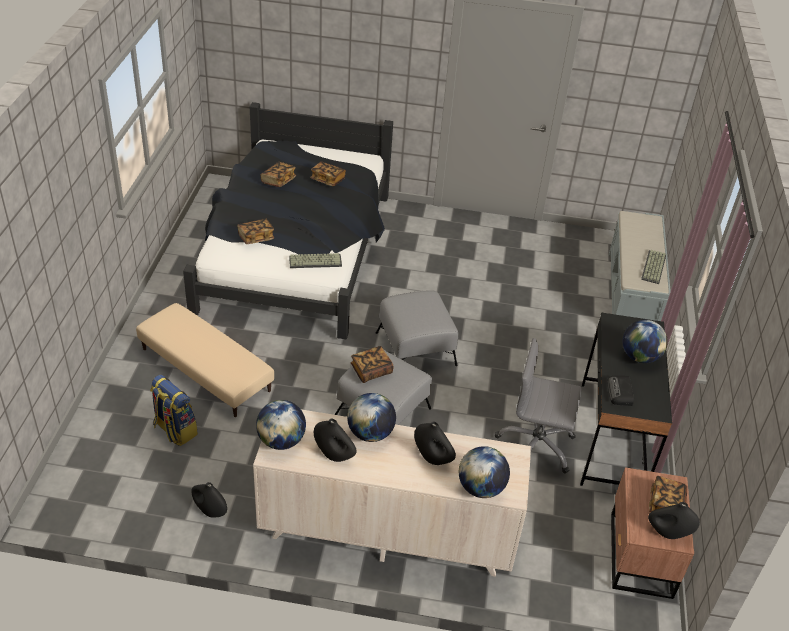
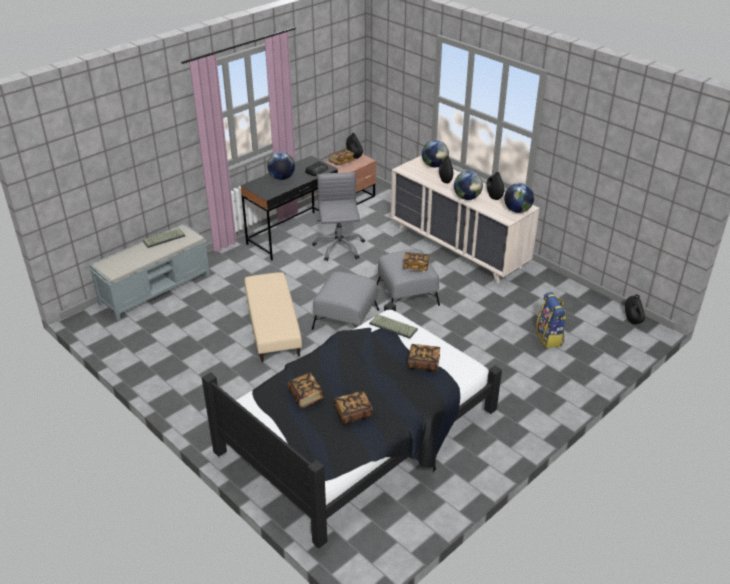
camera: 140 degrees left, 5 degrees down
beige ottoman [136,303,274,417] -> beige ottoman moved to [244,272,302,362]
black vase [191,482,227,518] -> black vase moved to [625,294,645,324]
grey office chair [495,338,582,474] -> grey office chair turned 150 degrees counterclockwise [312,172,365,261]

